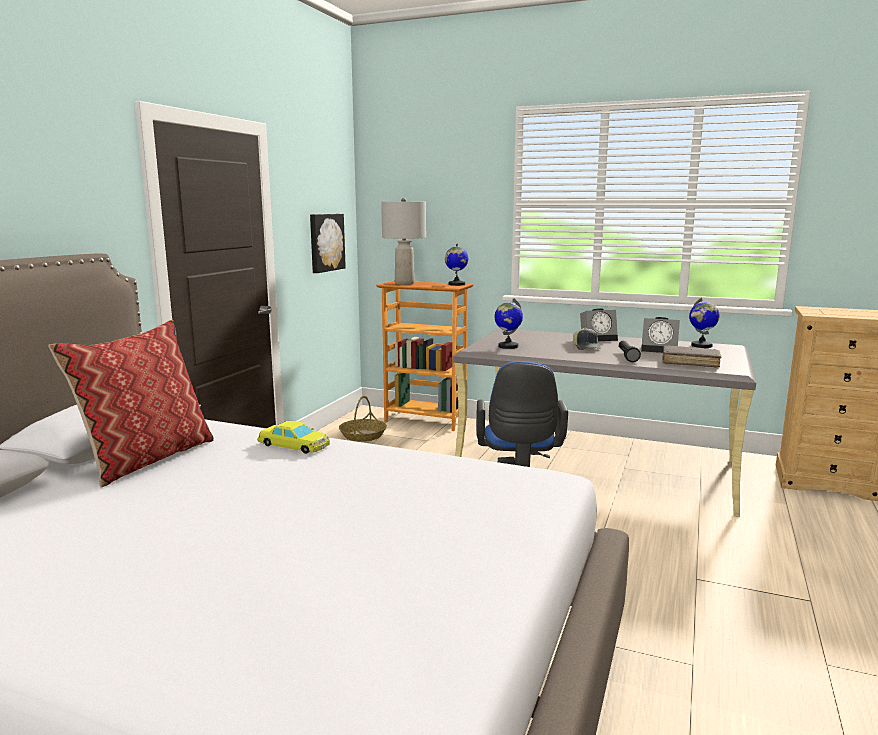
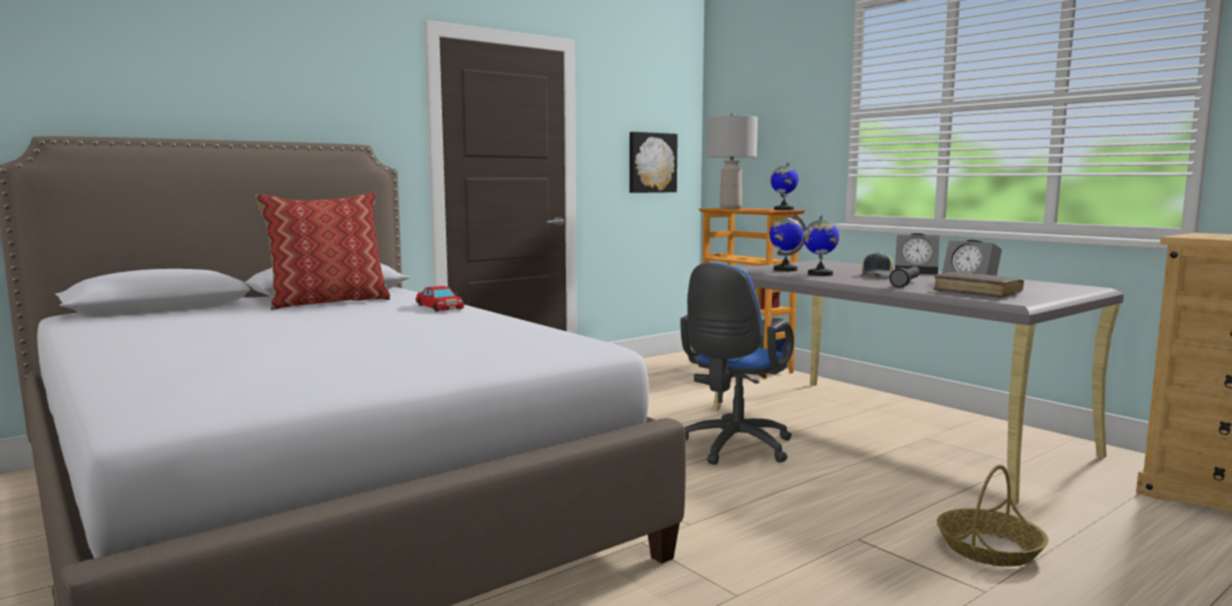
camera: 30 degrees right, 5 degrees down
yellow toy car [258,421,330,454] -> red toy car [416,286,464,312]
basket [339,396,387,442] -> basket moved to [937,465,1049,567]
globe [689,298,720,348] -> globe moved to [803,215,839,276]

